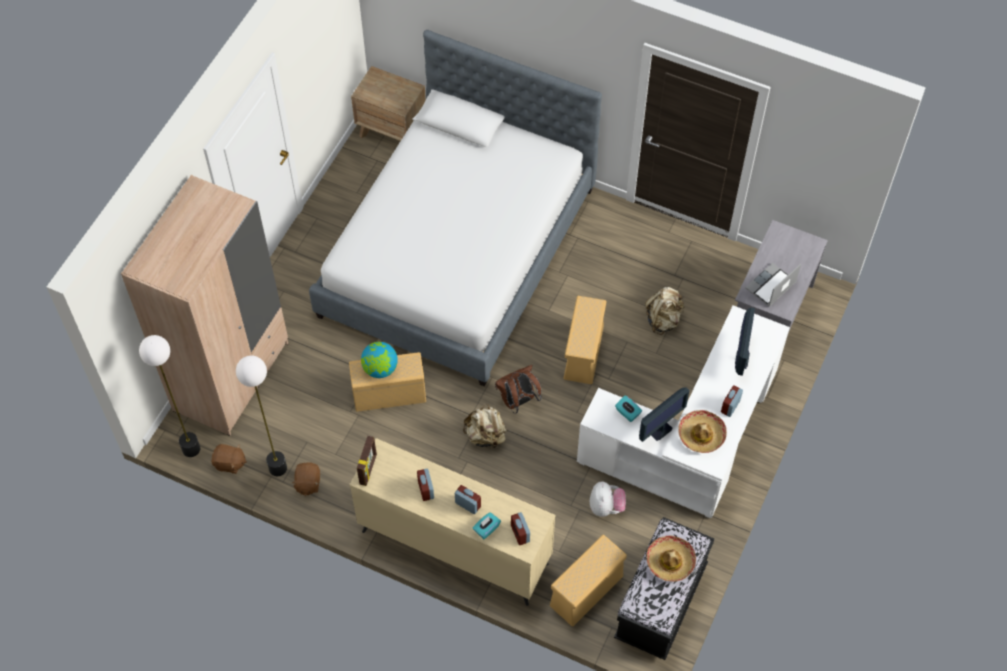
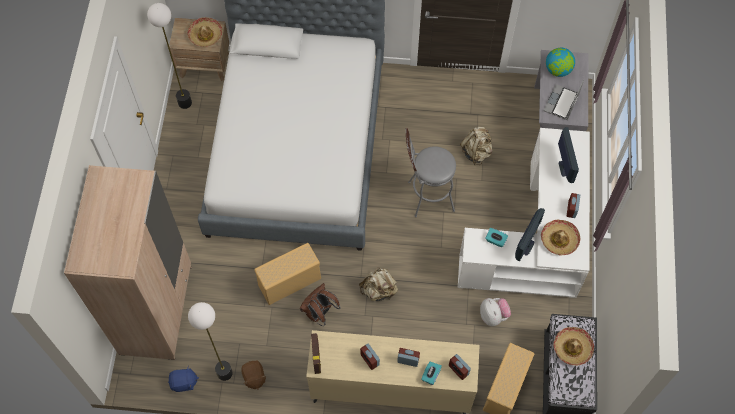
camera: 20 degrees left, 5 degrees up
floor lamp [139,335,200,457] -> floor lamp moved to [147,3,192,109]
brown plush toy [211,444,247,474] -> blue plush toy [168,366,199,392]
globe [361,342,398,378] -> globe moved to [546,48,575,77]
brown backpack [495,365,542,414] -> brown backpack moved to [300,283,340,326]
beige storage box [563,296,606,384] -> grey stool [406,128,456,217]
none -> hat [187,17,222,47]

